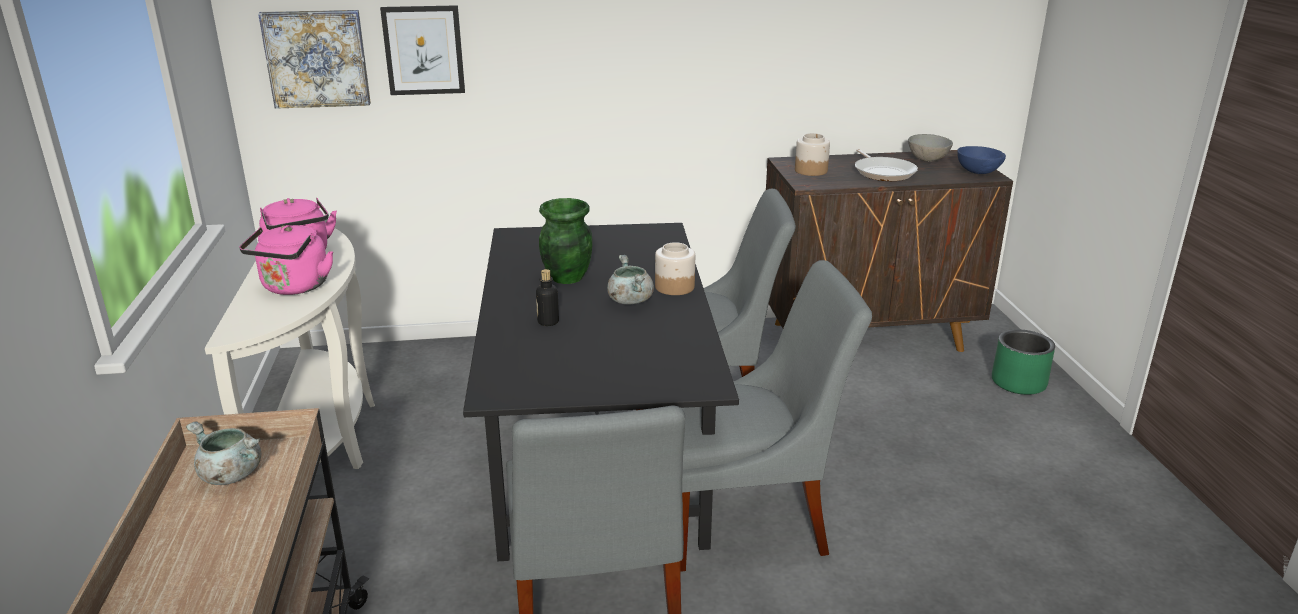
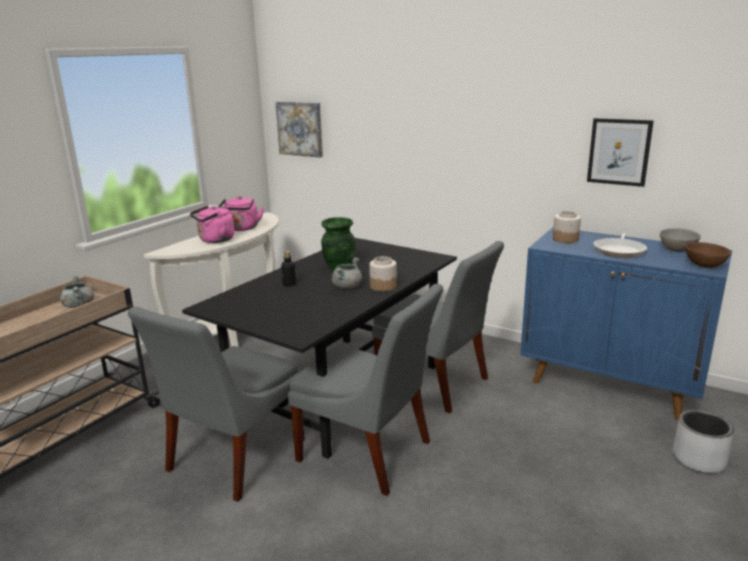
camera: 40 degrees right, 5 degrees down
picture [380,5,465,95] -> picture moved to [587,118,654,187]
brown cabinet [766,150,1013,352] -> blue cabinet [520,228,732,421]
blue bowl [957,146,1006,174] -> brown bowl [685,242,731,268]
green planter [992,329,1055,395] -> grey planter [673,410,734,473]

